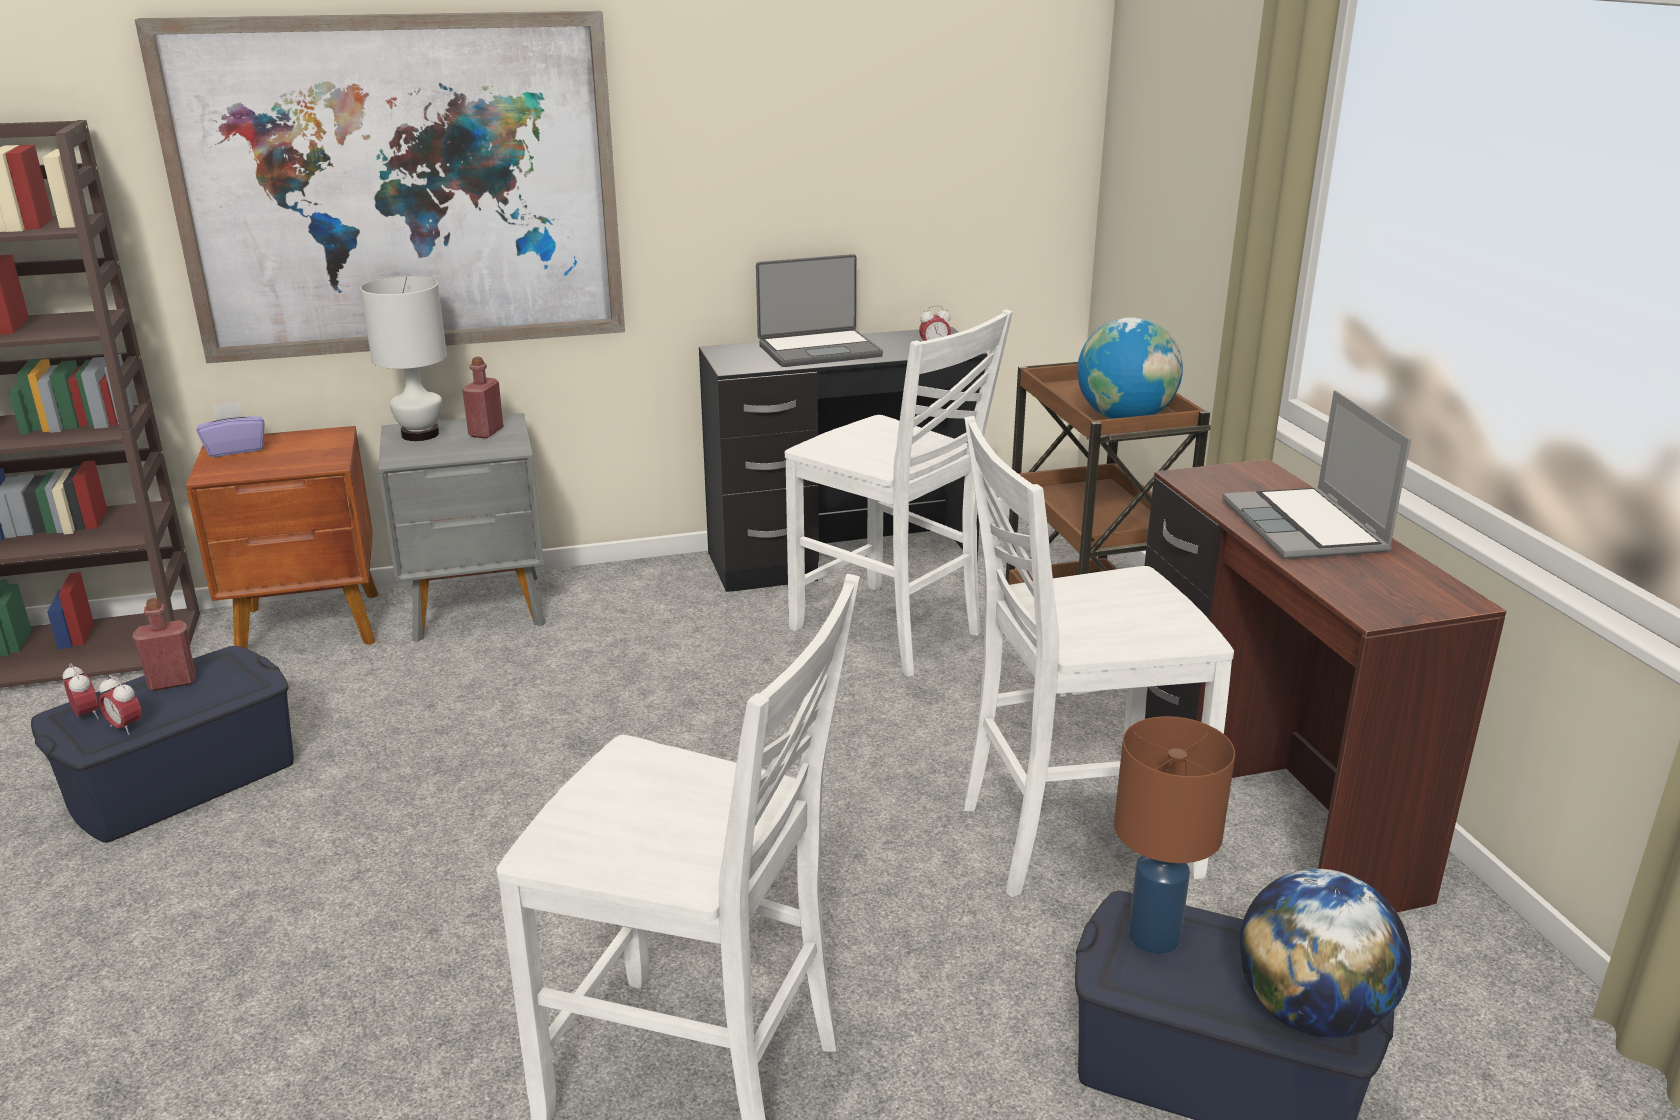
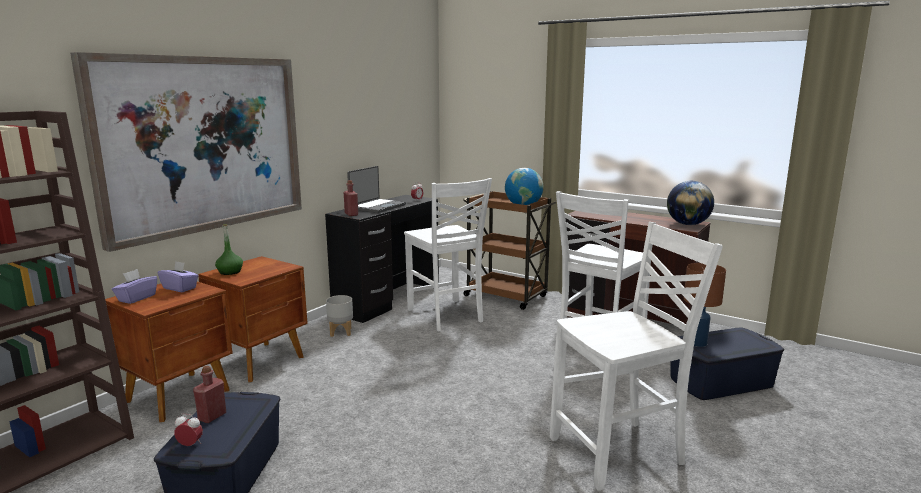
camera: 40 degrees left, 10 degrees down
alarm clock [99,675,142,735] -> none
white table lamp [360,276,447,441] -> green bottle [215,224,243,275]
grey nightstand [378,413,545,642] -> brown nightstand [198,256,308,382]
red bottle [462,357,504,438] -> red bottle moved to [344,180,358,216]
white chair [785,310,1013,677] -> white chair turned 60 degrees clockwise [404,178,492,331]
laptop [1222,390,1411,559] -> none
globe [1239,869,1411,1038] -> globe moved to [667,181,714,225]
none -> purple tissue box [158,261,199,292]
none -> grey planter [326,295,353,337]

